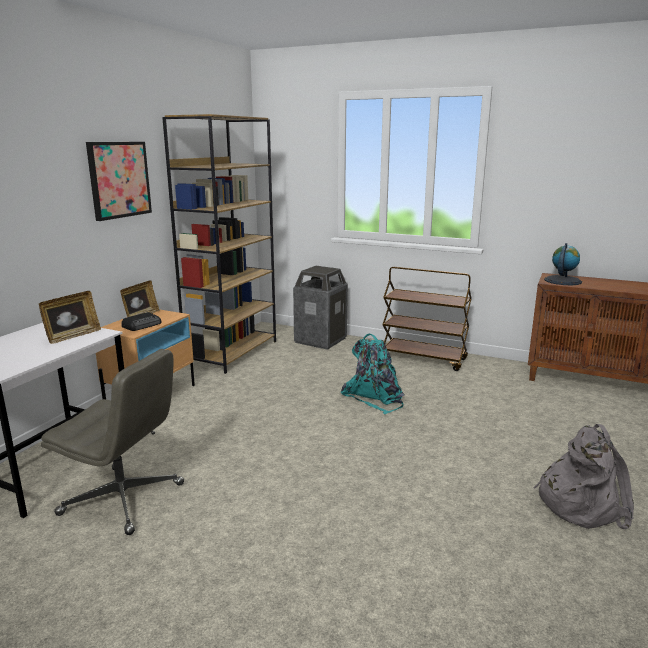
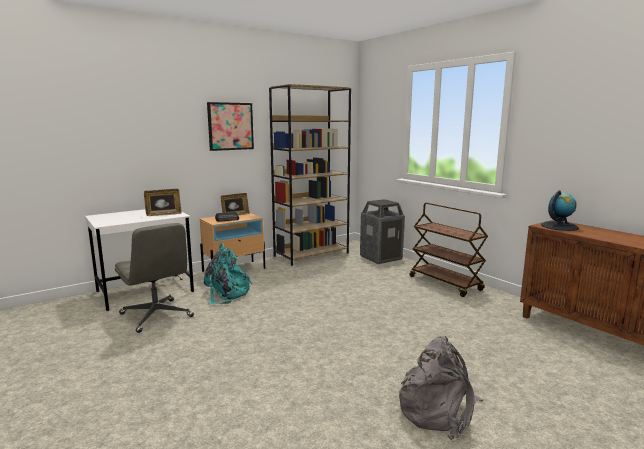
camera: 30 degrees right, 5 degrees down
turquoise backpack [341,334,405,414] -> turquoise backpack moved to [204,243,253,305]

